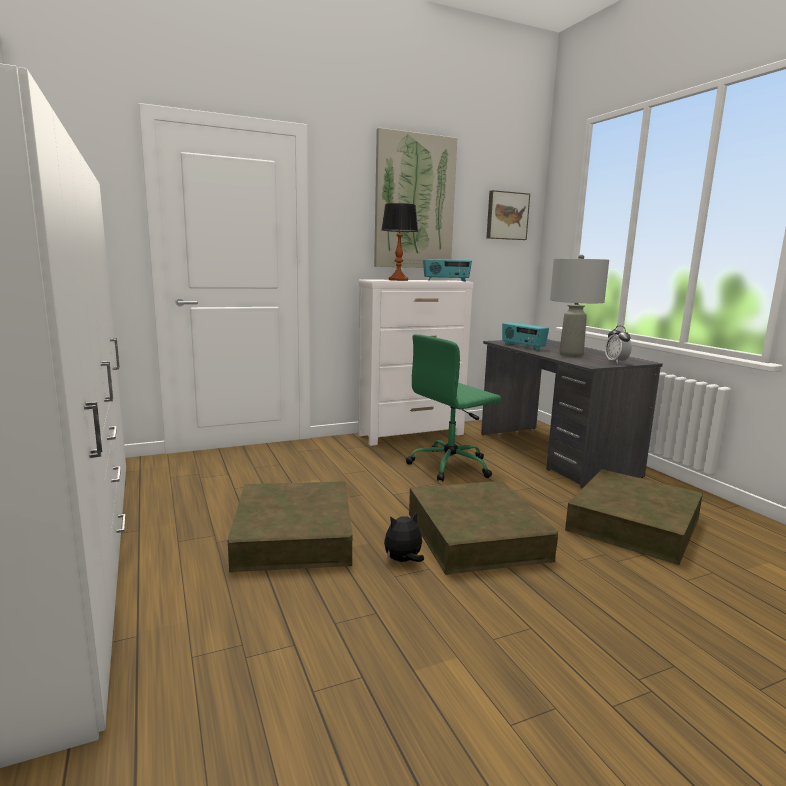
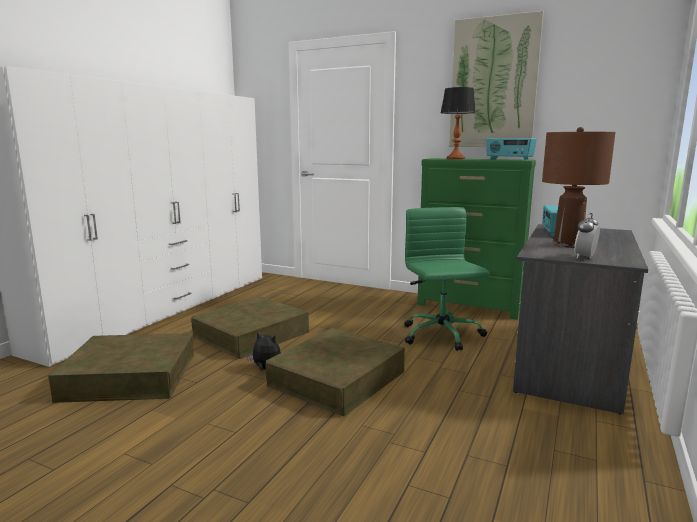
camera: 50 degrees right, 0 degrees up
white dresser [358,279,473,446] -> green dresser [417,158,536,320]
green office chair [406,334,501,482] -> green office chair turned 60 degrees clockwise [404,207,490,351]
picture [486,190,530,240] -> none
grey table lamp [550,255,609,357] -> brown table lamp [542,127,615,248]
brown storage box [565,469,703,565] -> brown storage box moved to [48,333,194,403]

